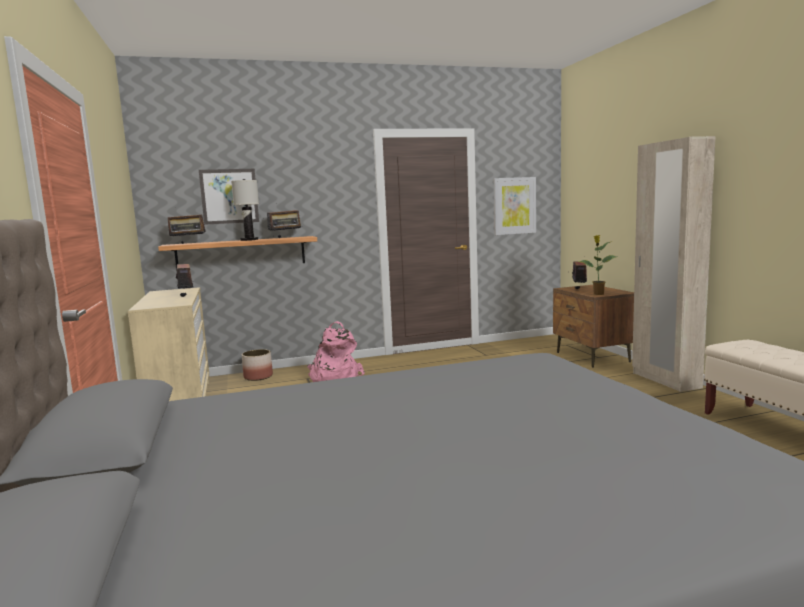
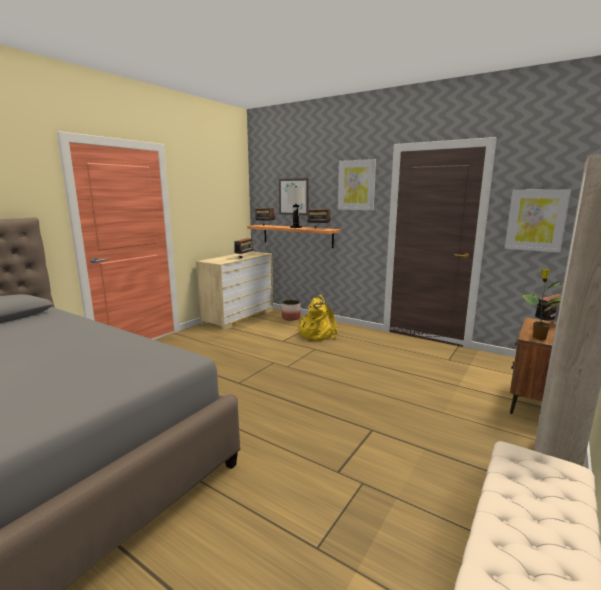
camera: 50 degrees right, 5 degrees up
pink backpack [307,321,365,382] -> yellow backpack [297,295,338,341]
none -> picture [338,159,376,210]

